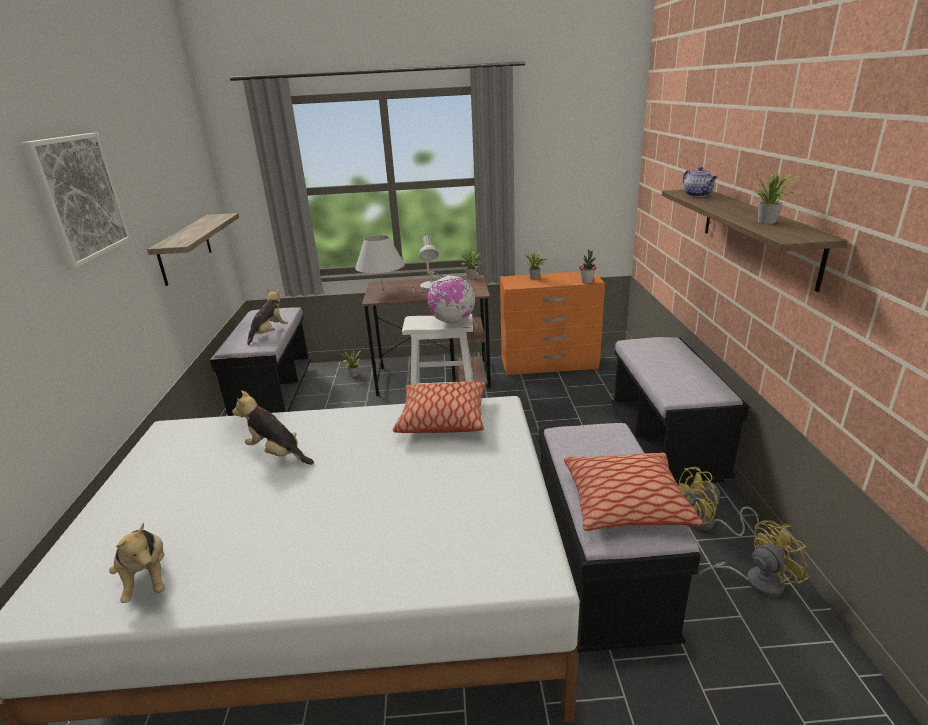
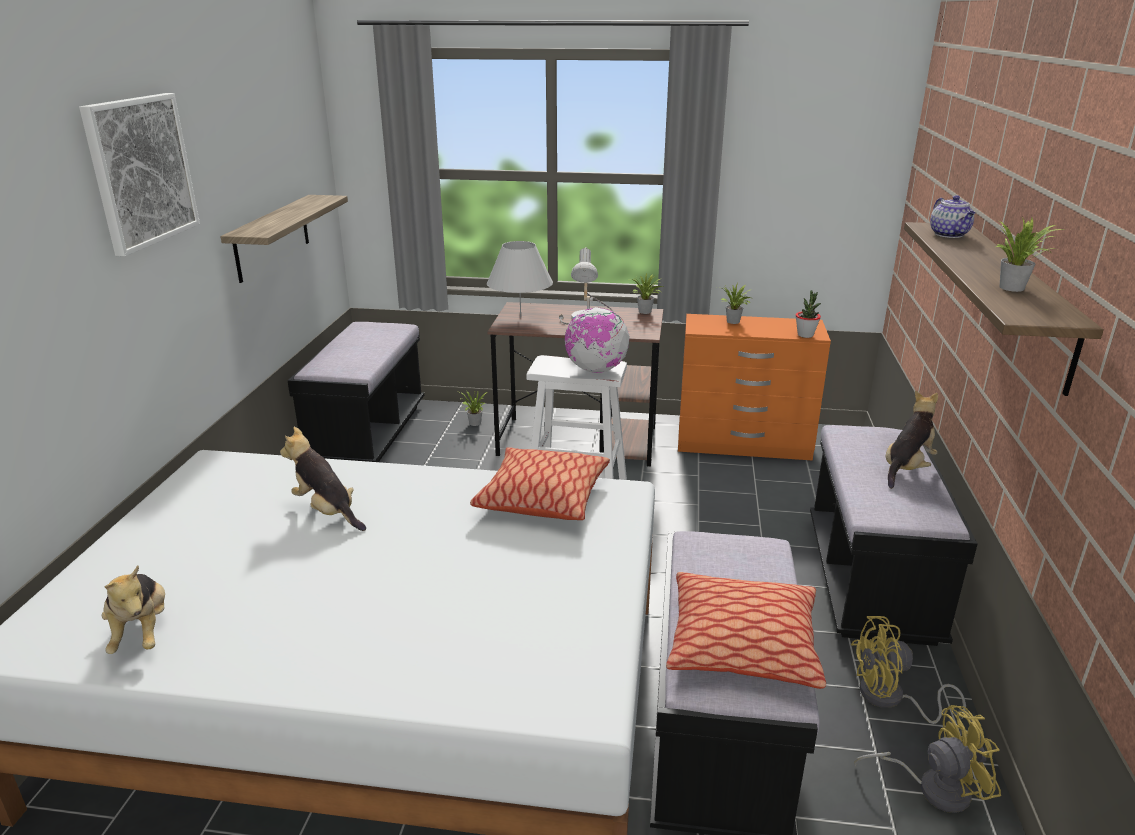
camera: 10 degrees right, 0 degrees up
plush toy [247,288,288,345] -> plush toy moved to [886,390,938,489]

